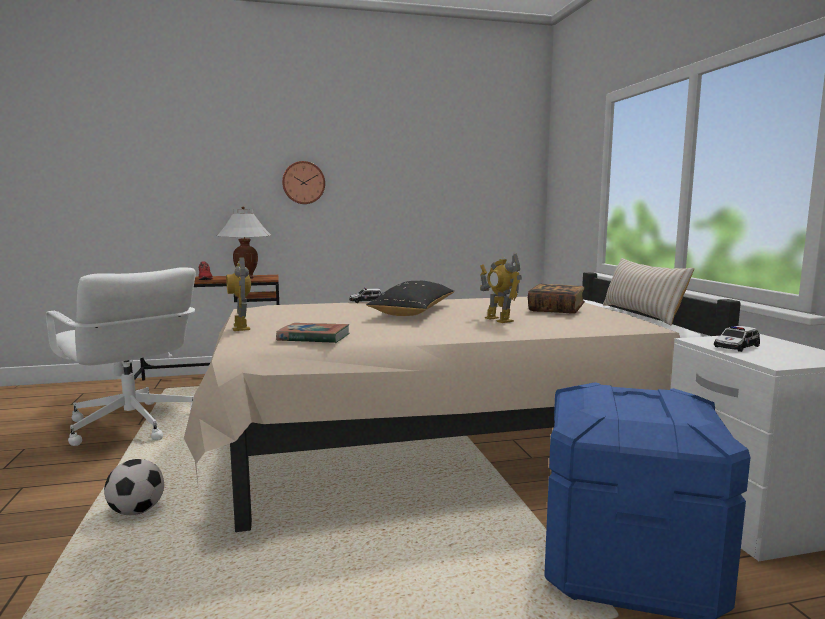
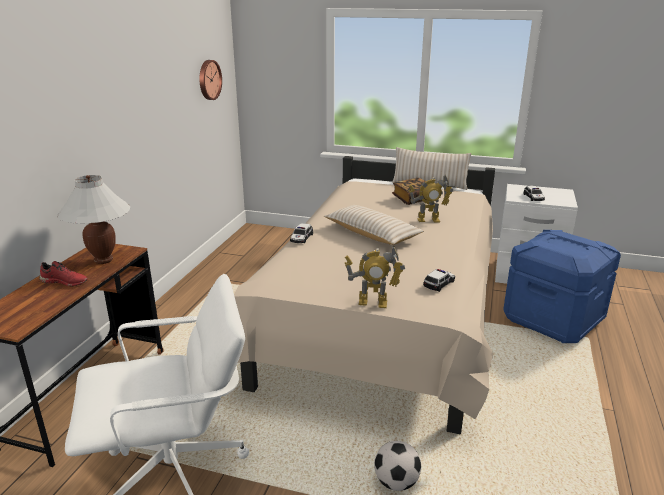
camera: 60 degrees left, 15 degrees up
book [276,323,350,343] -> toy car [423,269,455,292]
wall clock [282,161,325,204] -> wall clock moved to [199,60,222,100]
black pillow [366,281,455,316] -> beige pillow [324,205,424,245]

